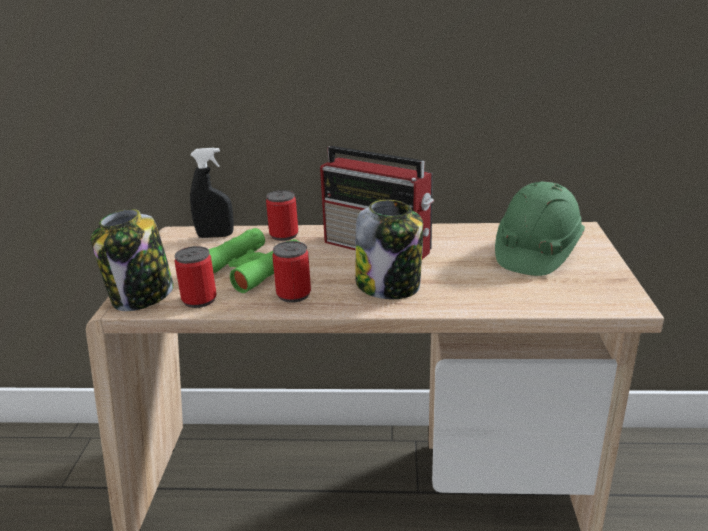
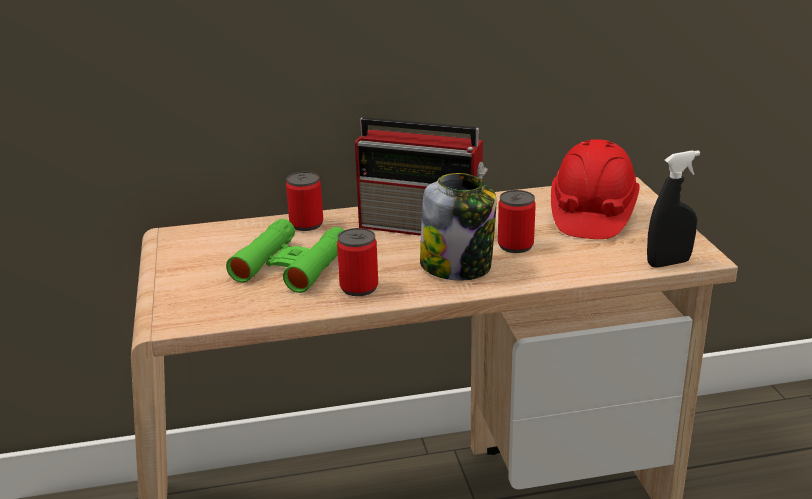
camera: 15 degrees left, 0 degrees up
jar [91,209,174,311] -> none
can [175,246,217,308] -> can moved to [498,190,536,253]
black spray bottle [190,148,234,238] -> black spray bottle moved to [647,150,700,268]
green hard hat [495,181,585,276] -> red hard hat [551,139,640,239]

